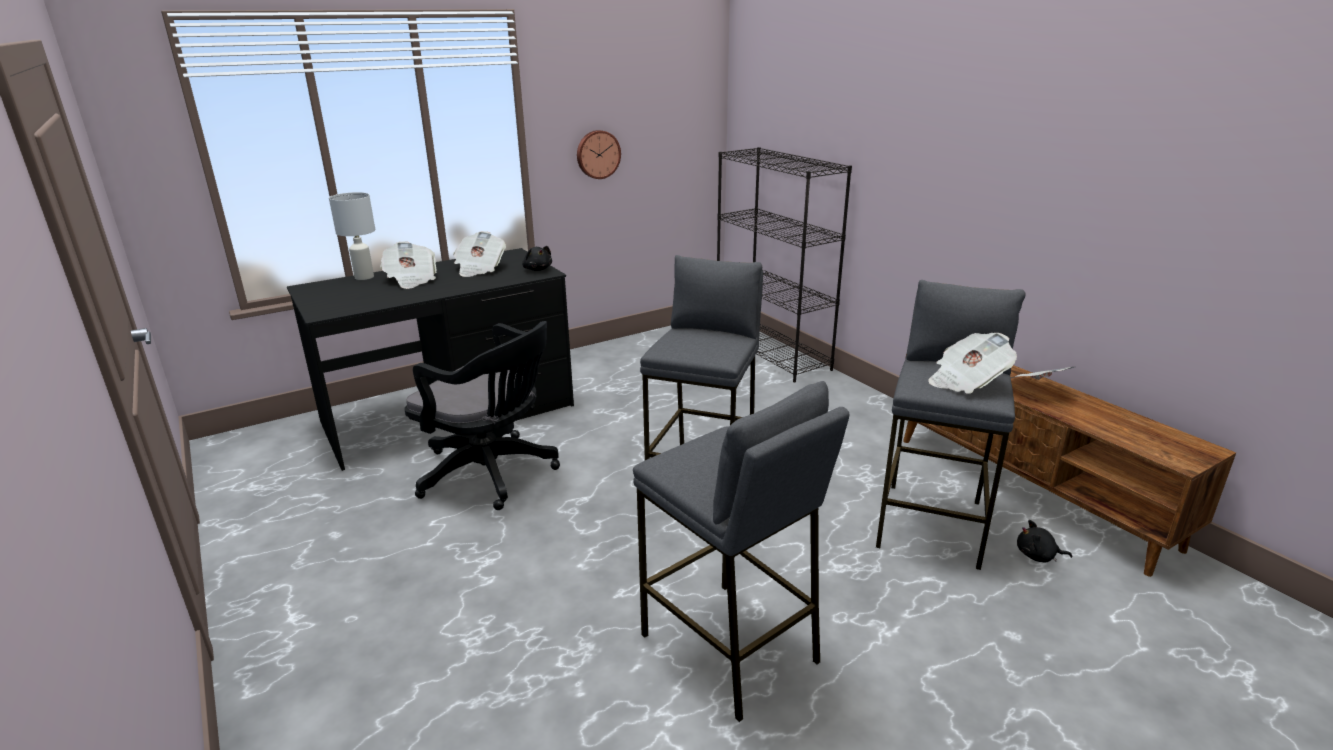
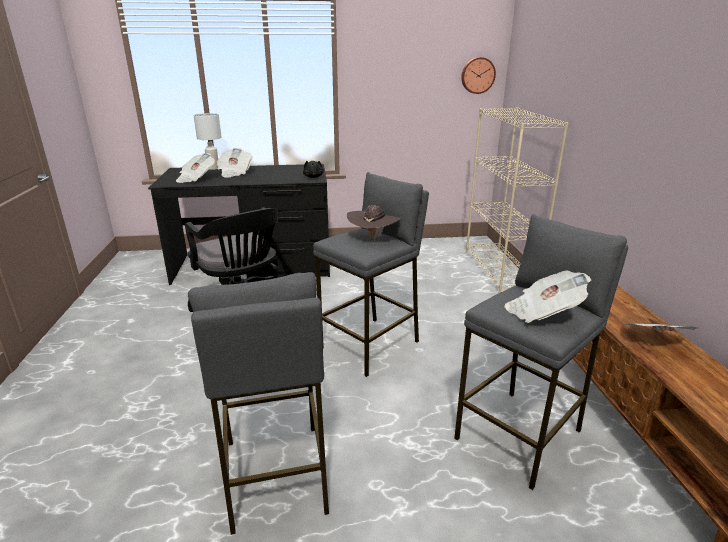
camera: 25 degrees right, 0 degrees up
newspaper [453,231,506,277] -> newspaper moved to [176,153,215,183]
wall clock [577,130,621,179] -> wall clock moved to [461,57,496,94]
black bookcase [717,147,852,382] -> beige bookcase [466,108,569,294]
black plush toy [1017,520,1072,562] -> none
none -> brown hat [347,205,401,241]

